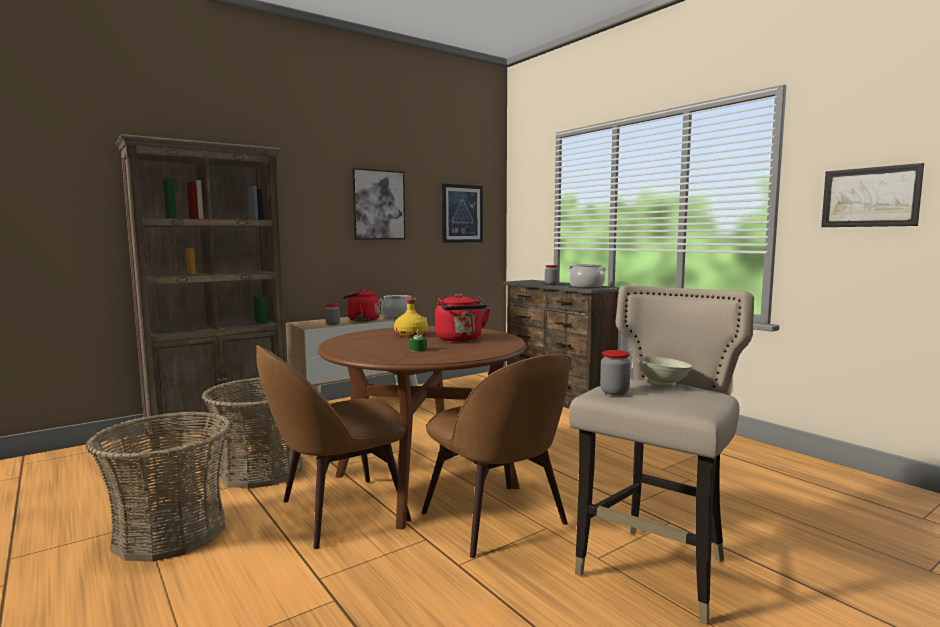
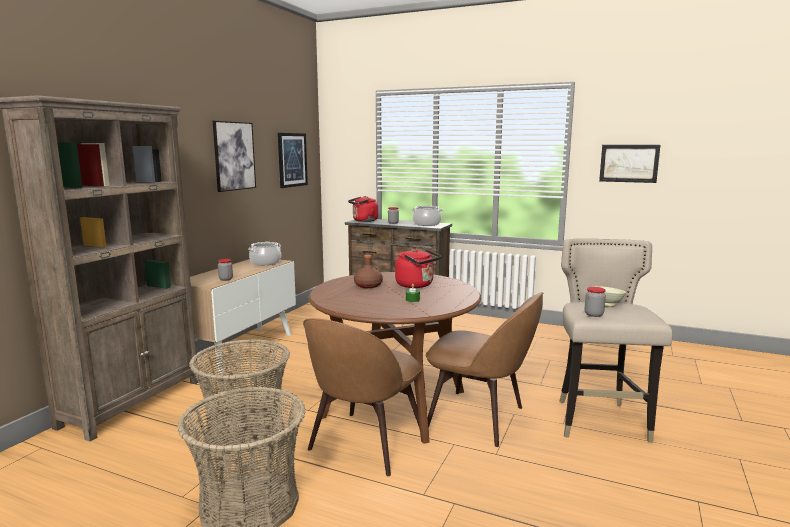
camera: 30 degrees left, 5 degrees up
red kettle [342,289,380,322] -> red kettle moved to [348,196,378,222]
yellow bottle [394,298,428,337] -> brown bottle [354,255,383,288]

